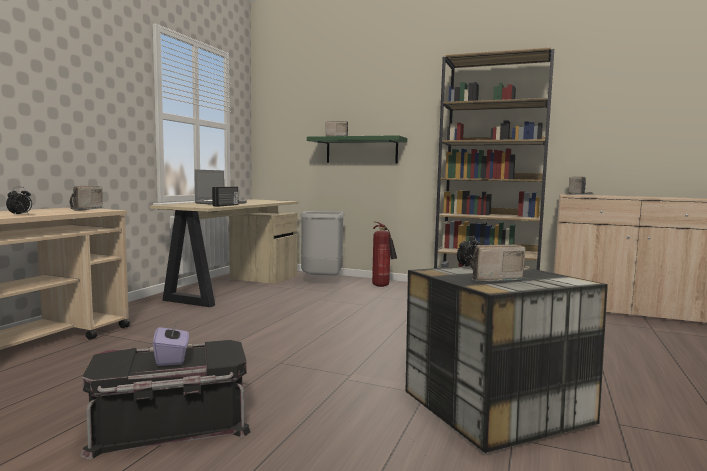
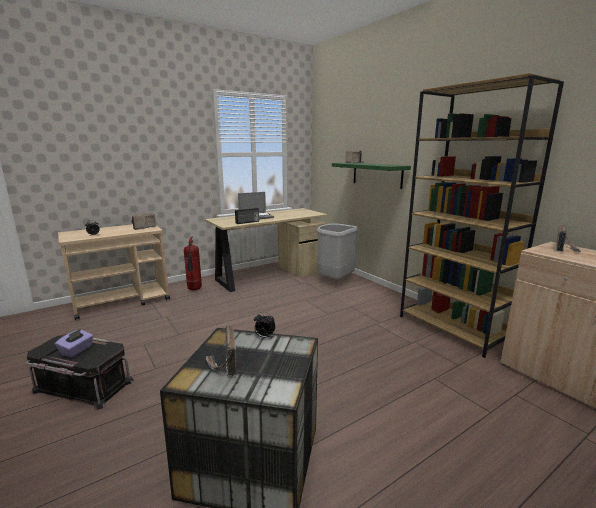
camera: 35 degrees right, 10 degrees up
fire extinguisher [372,222,397,287] -> fire extinguisher moved to [184,237,202,290]
radio [470,244,526,283] -> radio turned 120 degrees counterclockwise [206,325,236,377]

